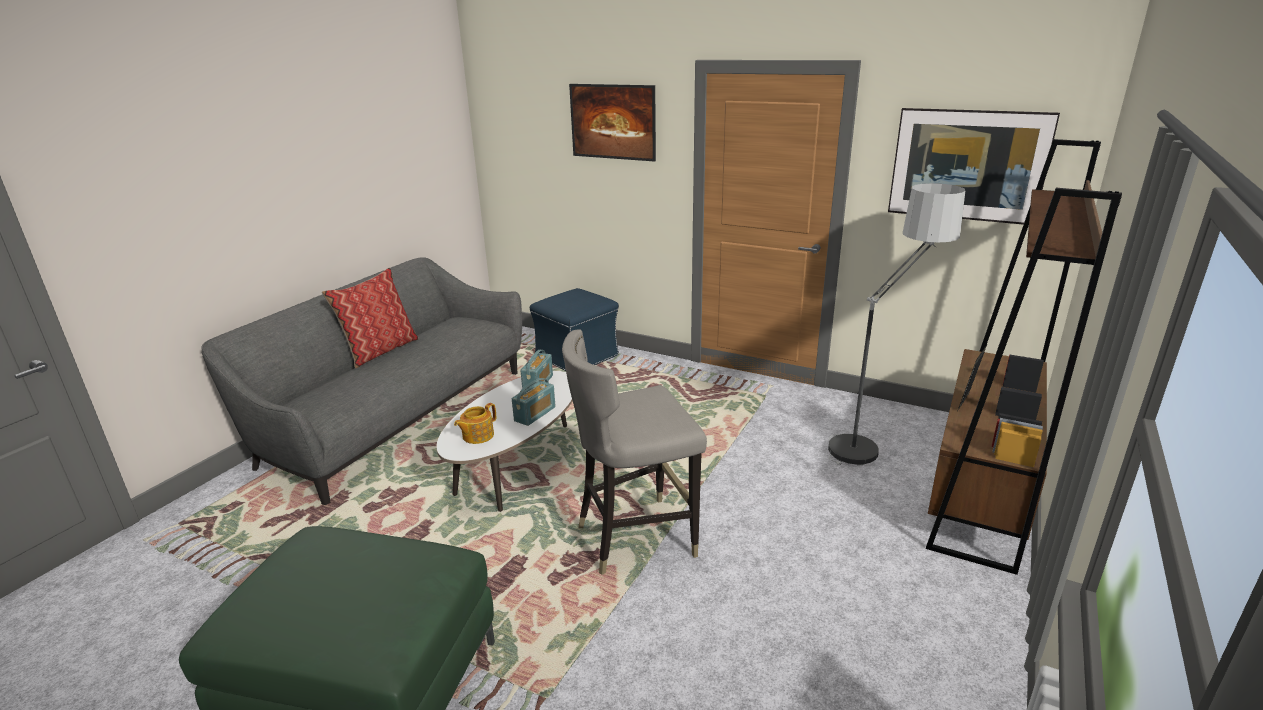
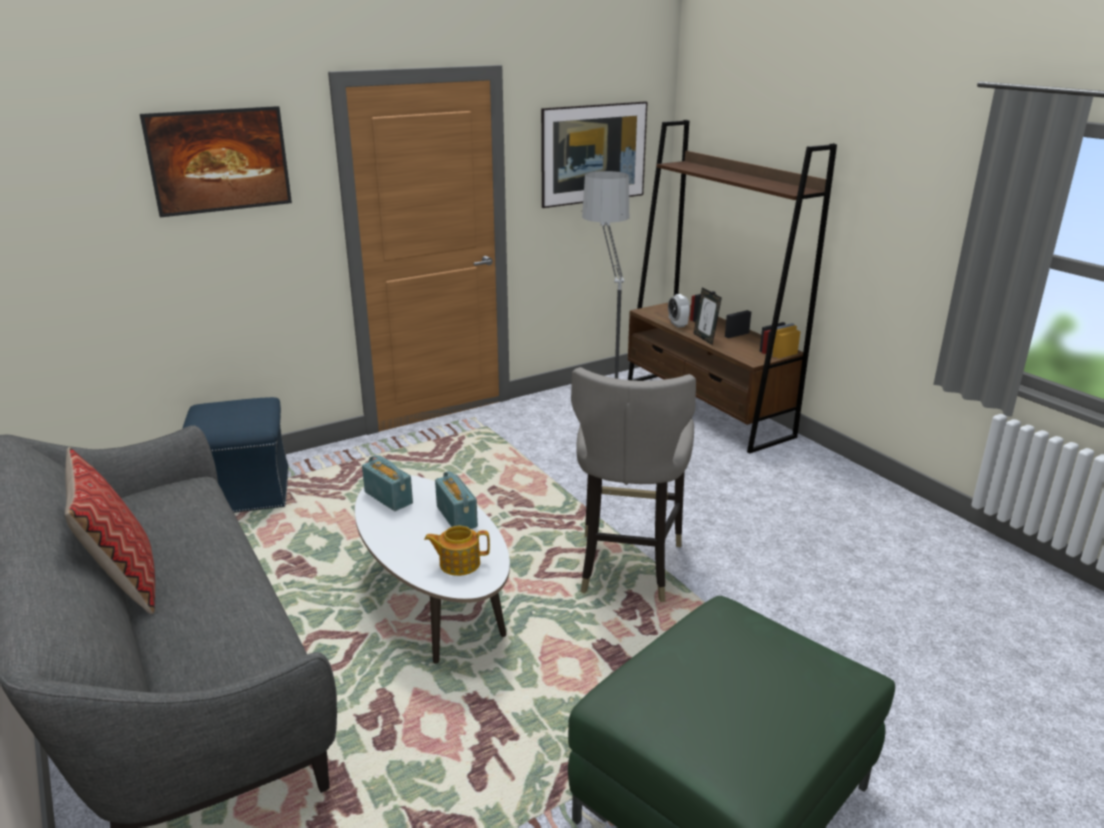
camera: 60 degrees left, 0 degrees up
teapot [454,403,496,444] -> teapot turned 105 degrees clockwise [424,526,490,576]
none -> alarm clock [668,294,690,328]

